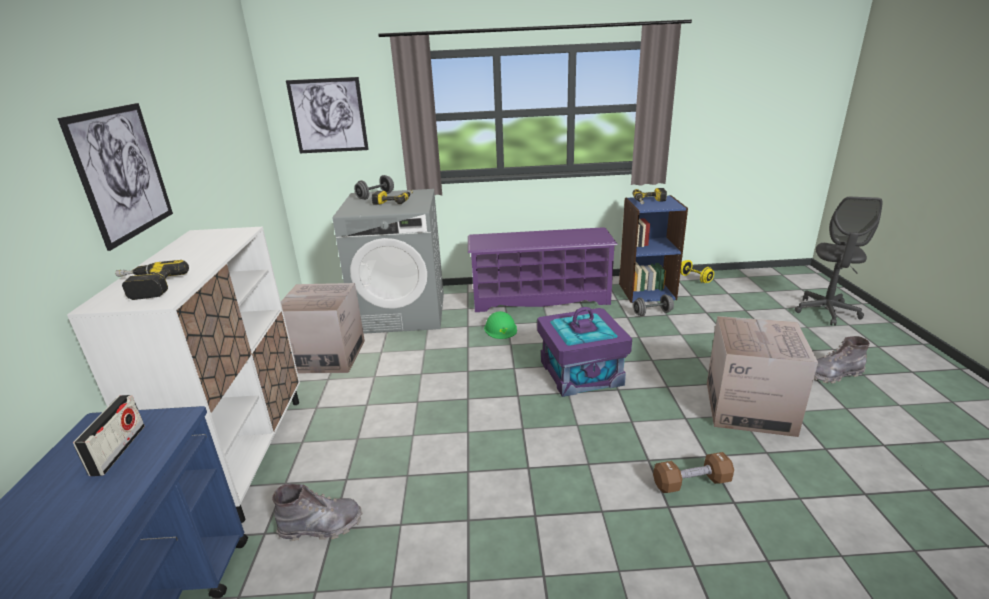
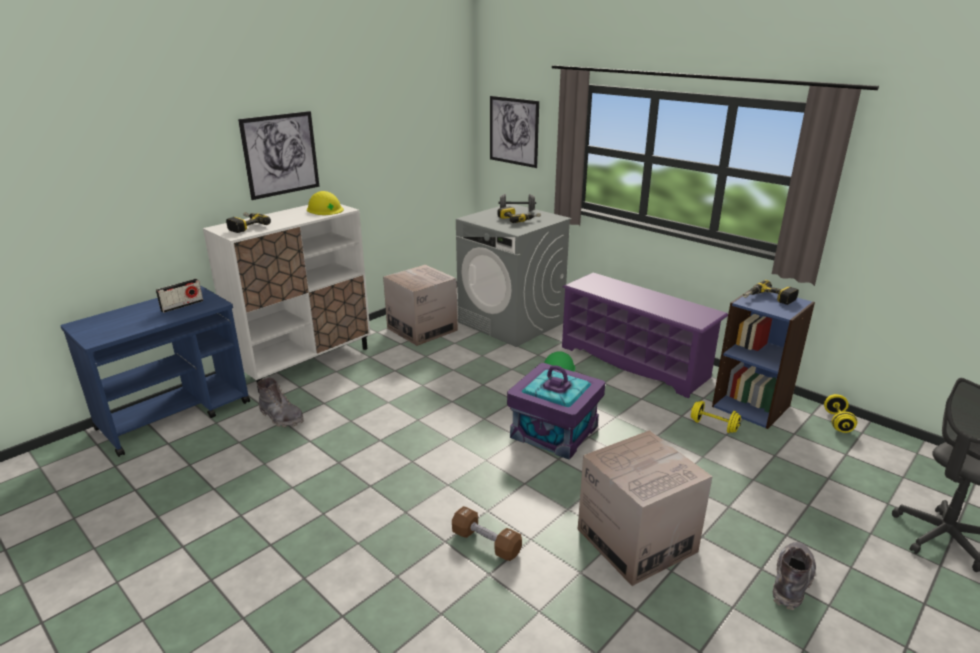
camera: 45 degrees right, 0 degrees up
grey dumbbell [633,294,674,316] -> yellow dumbbell [691,401,741,433]
grey boot [814,336,870,383] -> grey boot turned 90 degrees clockwise [773,542,816,610]
none -> yellow hard hat [307,191,344,215]

